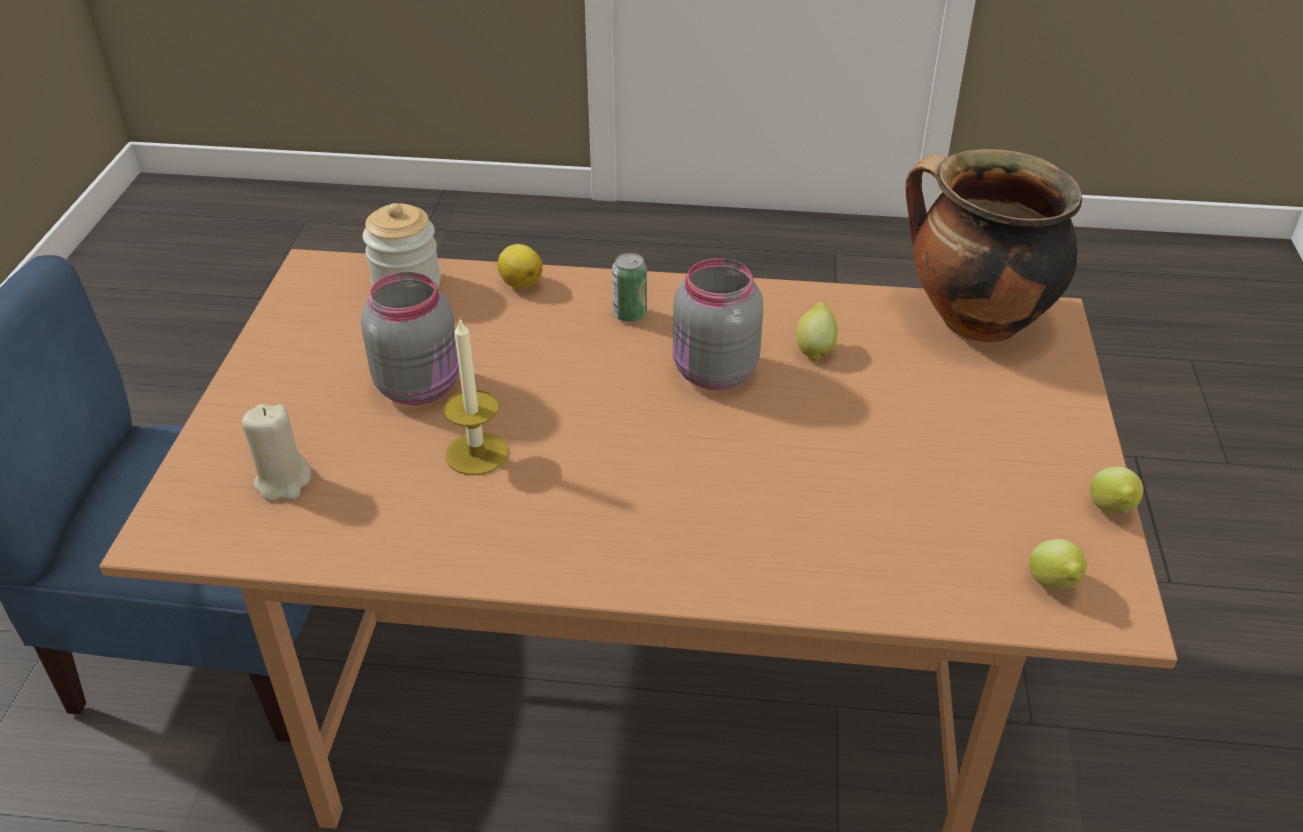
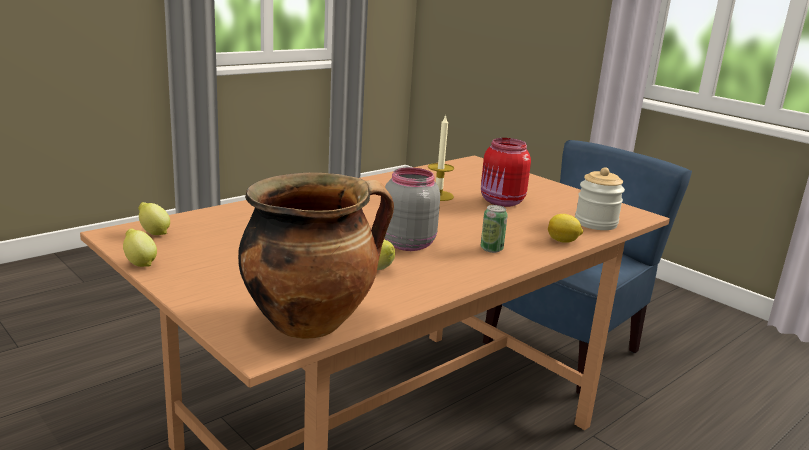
camera: 130 degrees right, 20 degrees down
beige candle [242,404,311,501] -> none
grey jar [361,272,459,405] -> red jar [481,138,531,207]

